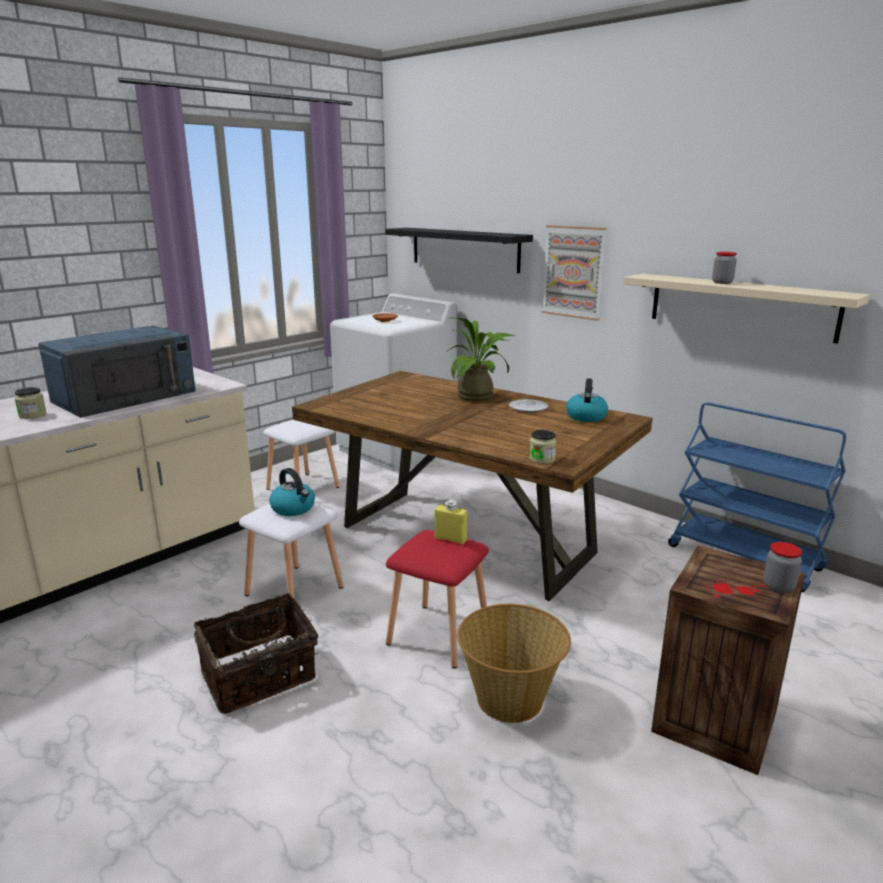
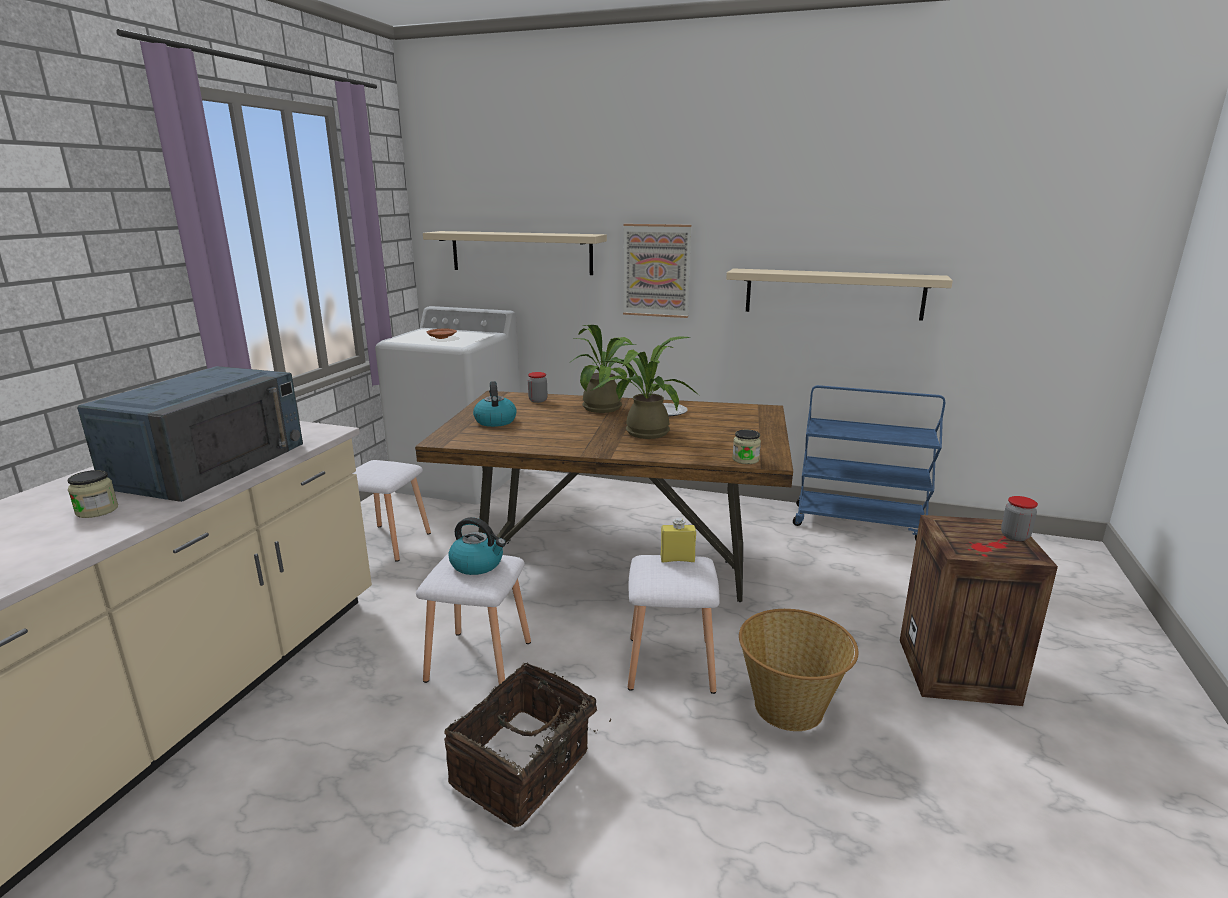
camera: 25 degrees left, 0 degrees up
black shelf [385,228,533,273] -> beige shelf [423,231,607,275]
red stool [386,530,489,669] -> white stool [628,555,720,694]
kettle [566,378,608,422] -> kettle moved to [473,381,517,427]
jar [712,252,737,284] -> jar moved to [528,372,548,403]
none -> potted plant [592,336,699,439]

